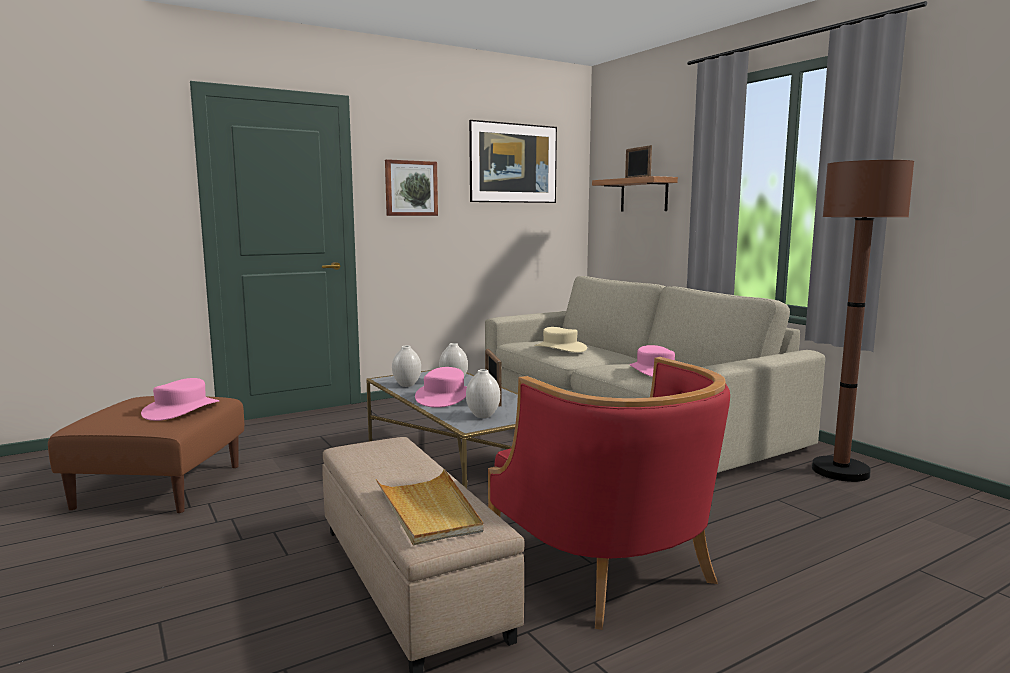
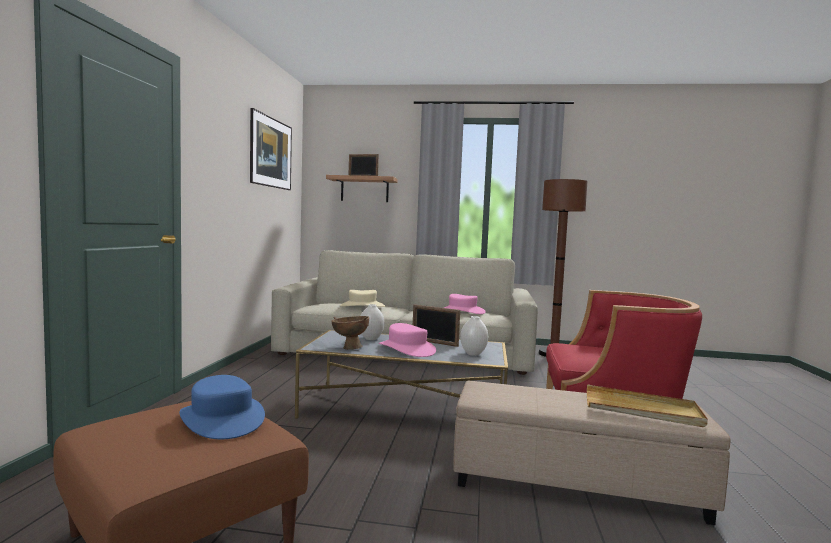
camera: 50 degrees left, 5 degrees down
pink hat [141,378,220,421] -> blue hat [179,375,265,439]
picture [385,159,438,216] -> none
white vase [392,346,421,387] -> brown bowl [332,316,369,350]

